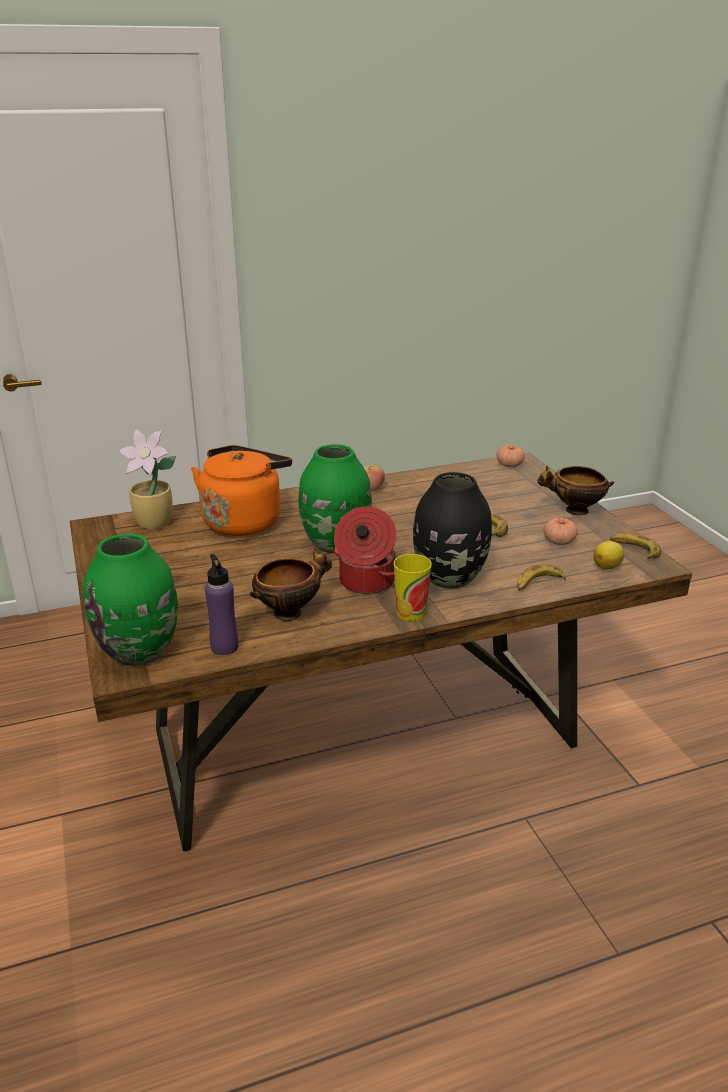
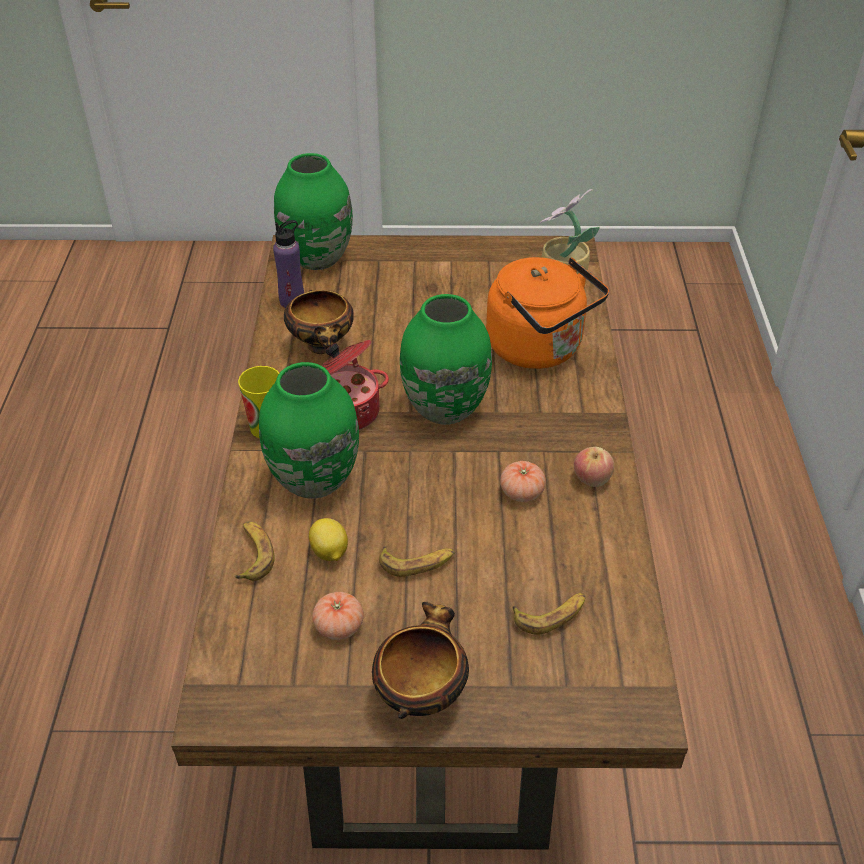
camera: 110 degrees right, 15 degrees up
black vase [413,472,492,589] -> green vase [259,362,359,499]
tomato [497,445,525,467] -> tomato moved to [500,461,546,502]
lemon [594,541,624,570] -> lemon moved to [309,518,348,561]
banana [610,533,661,559] -> banana moved to [513,593,586,635]

